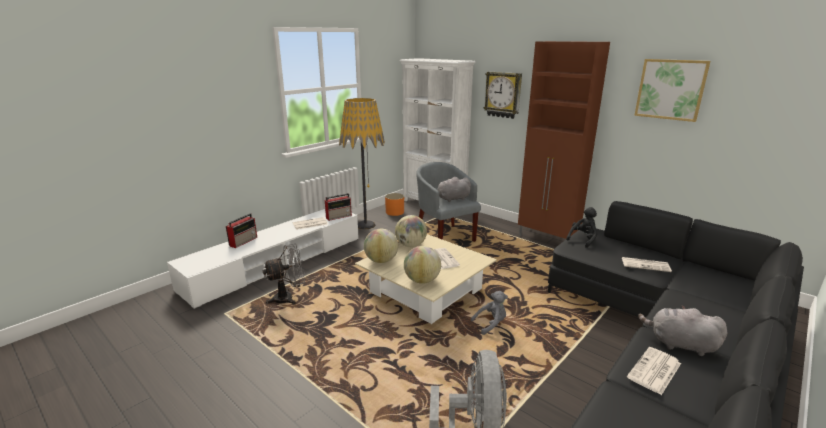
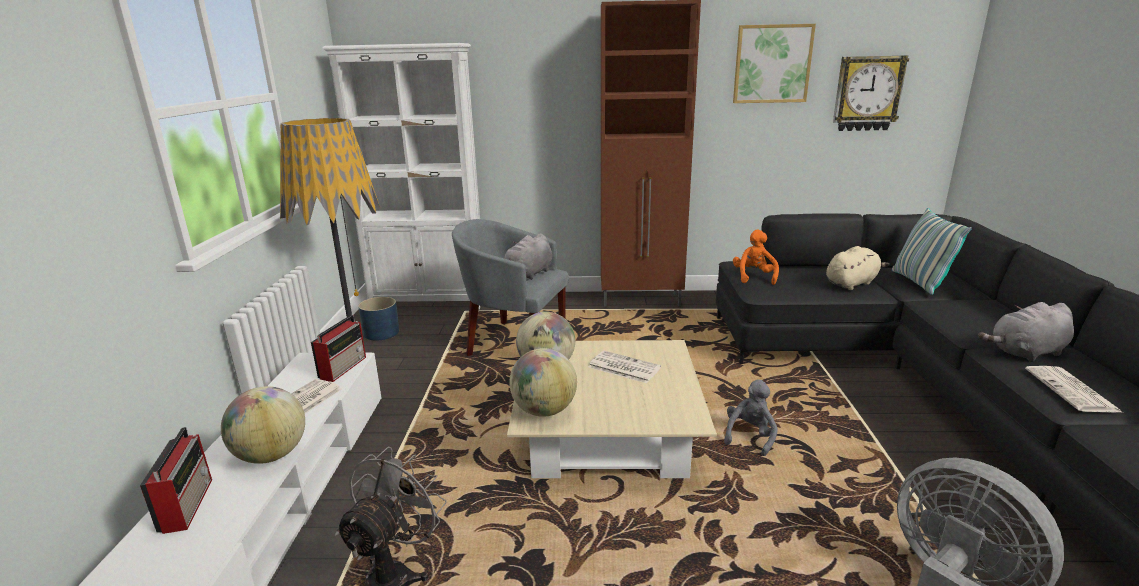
camera: 40 degrees left, 0 degrees up
orange planter [385,193,404,216] -> blue planter [358,297,399,340]
globe [404,246,441,284] -> globe moved to [221,386,305,464]
wall clock [484,71,522,119] -> wall clock moved to [833,55,909,131]
black plush toy [566,207,597,248] -> orange plush toy [733,229,779,285]
newspaper [622,257,672,272] -> beige plush toy [826,246,890,290]
none -> pillow [892,208,972,295]

